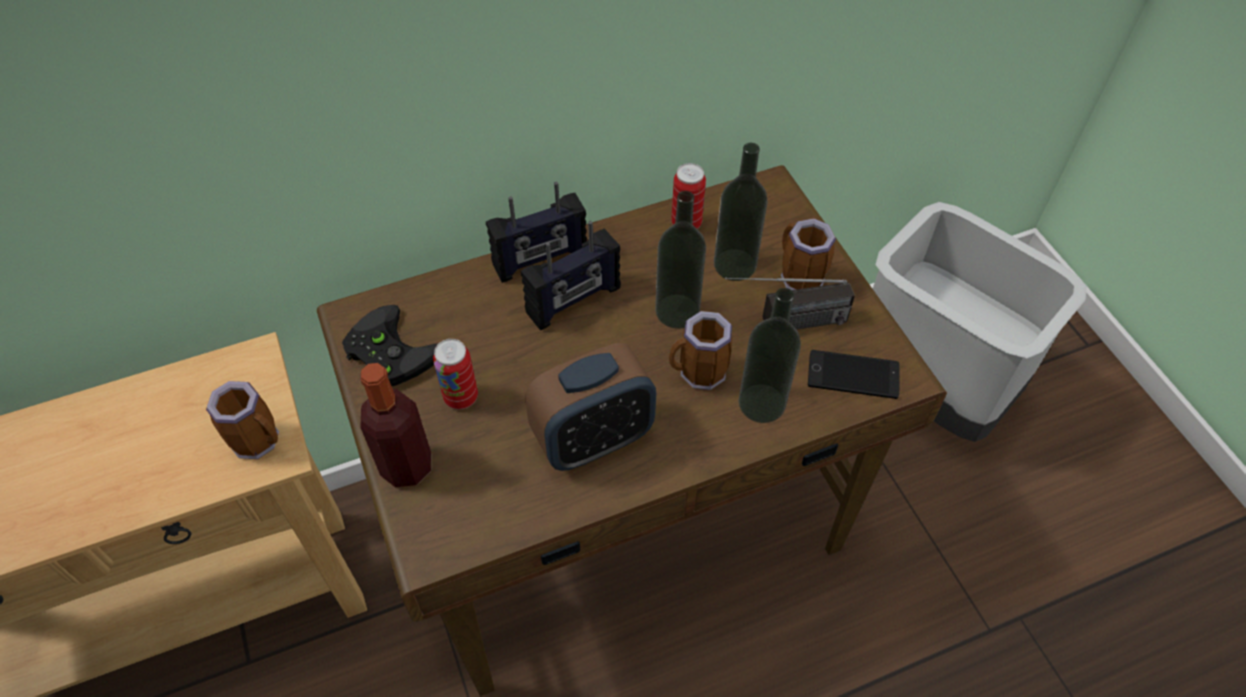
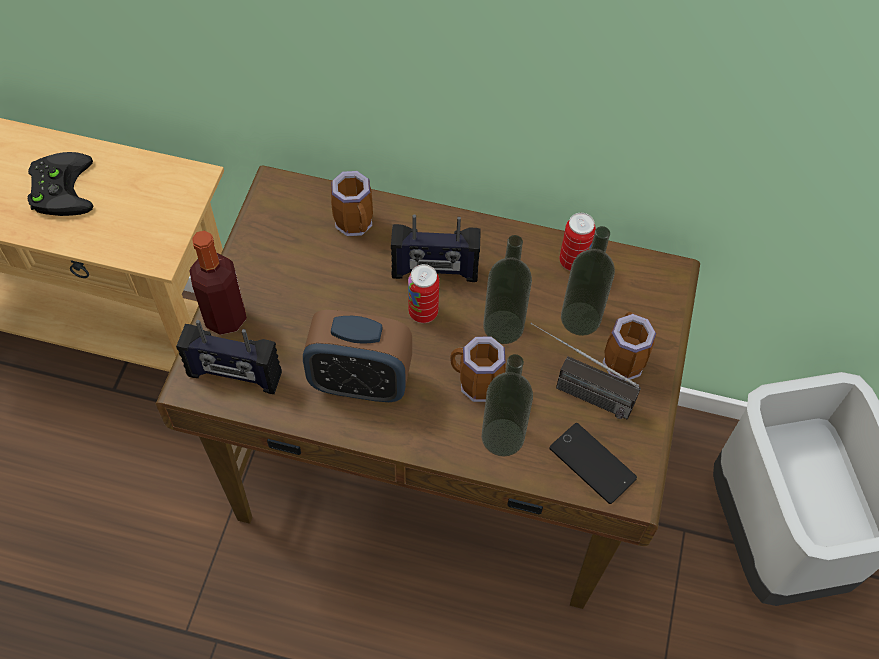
camera: 35 degrees right, 5 degrees up
mug [206,381,279,459] -> mug moved to [331,171,373,237]
black game controller [342,305,438,386] -> black game controller moved to [28,152,94,216]
can [433,339,478,409] -> can moved to [408,264,439,323]
radio [486,182,587,283] -> radio moved to [176,320,282,394]

